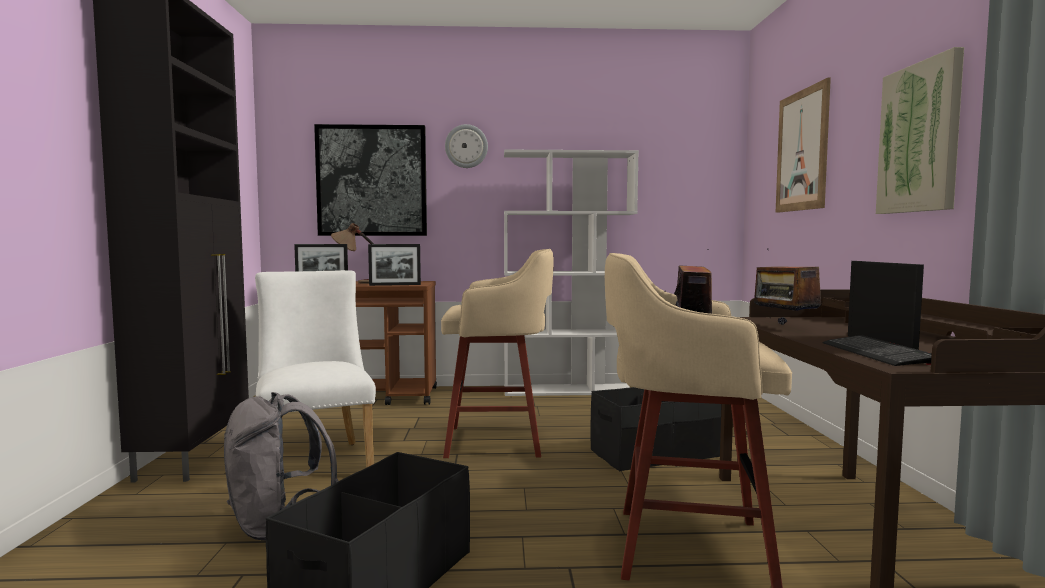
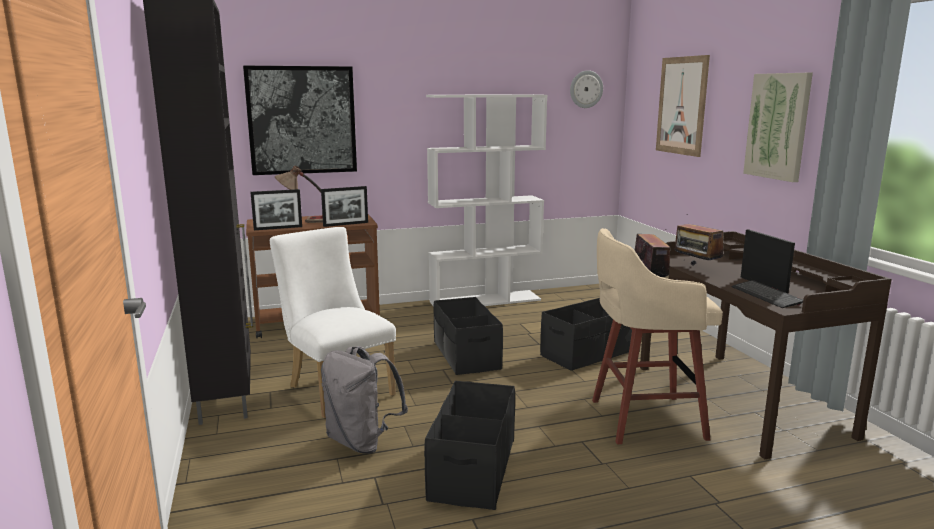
camera: 15 degrees left, 10 degrees up
beige stool [441,249,554,458] -> black storage box [433,297,503,375]
wall clock [445,124,488,168] -> wall clock moved to [570,70,603,108]

